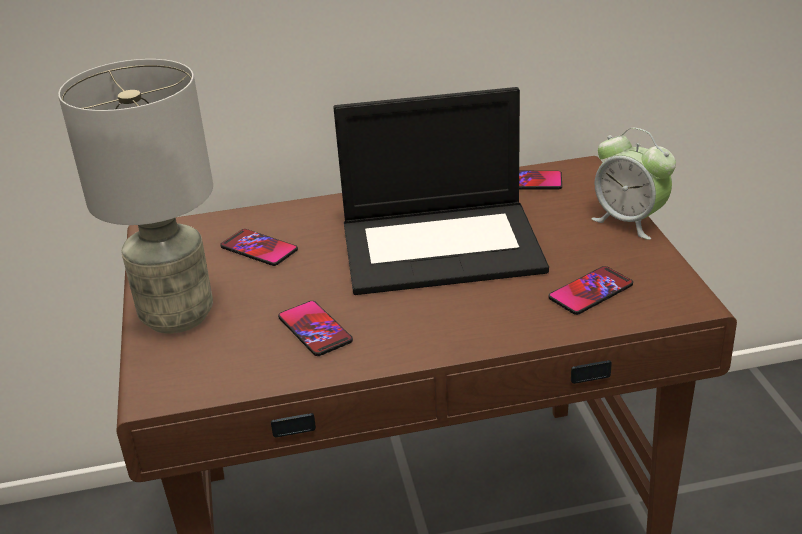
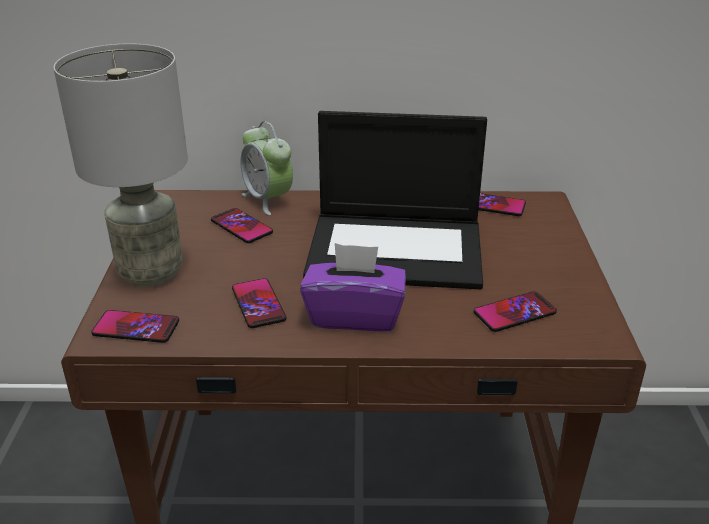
camera: 10 degrees right, 0 degrees up
alarm clock [591,128,676,240] -> alarm clock moved to [241,121,293,215]
none -> phone [91,310,179,343]
none -> purple tissue box [300,243,406,332]

